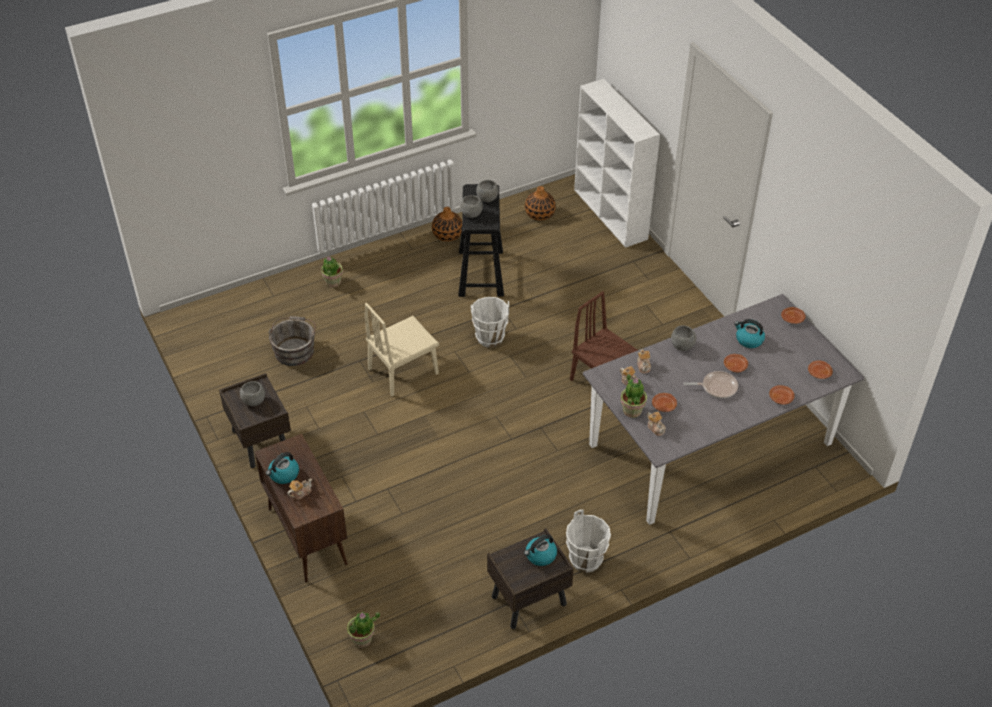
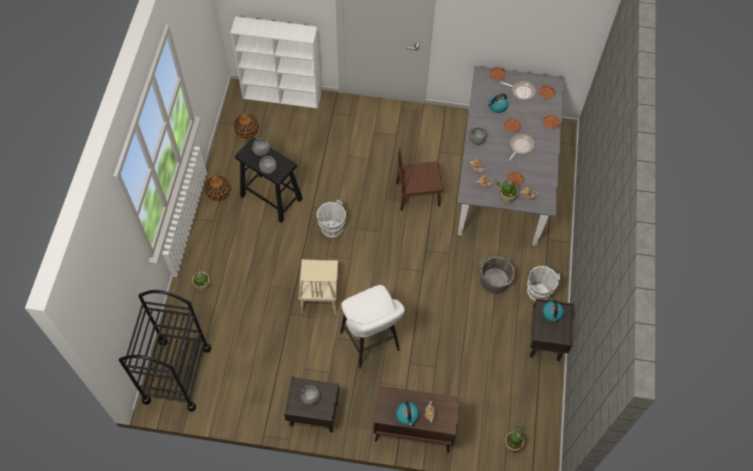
camera: 55 degrees left, 15 degrees up
grey bucket [268,316,316,366] -> grey bucket moved to [476,253,515,294]
none -> black cart [119,290,211,412]
none -> white stool [340,285,405,369]
none -> frying pan [501,81,536,100]

